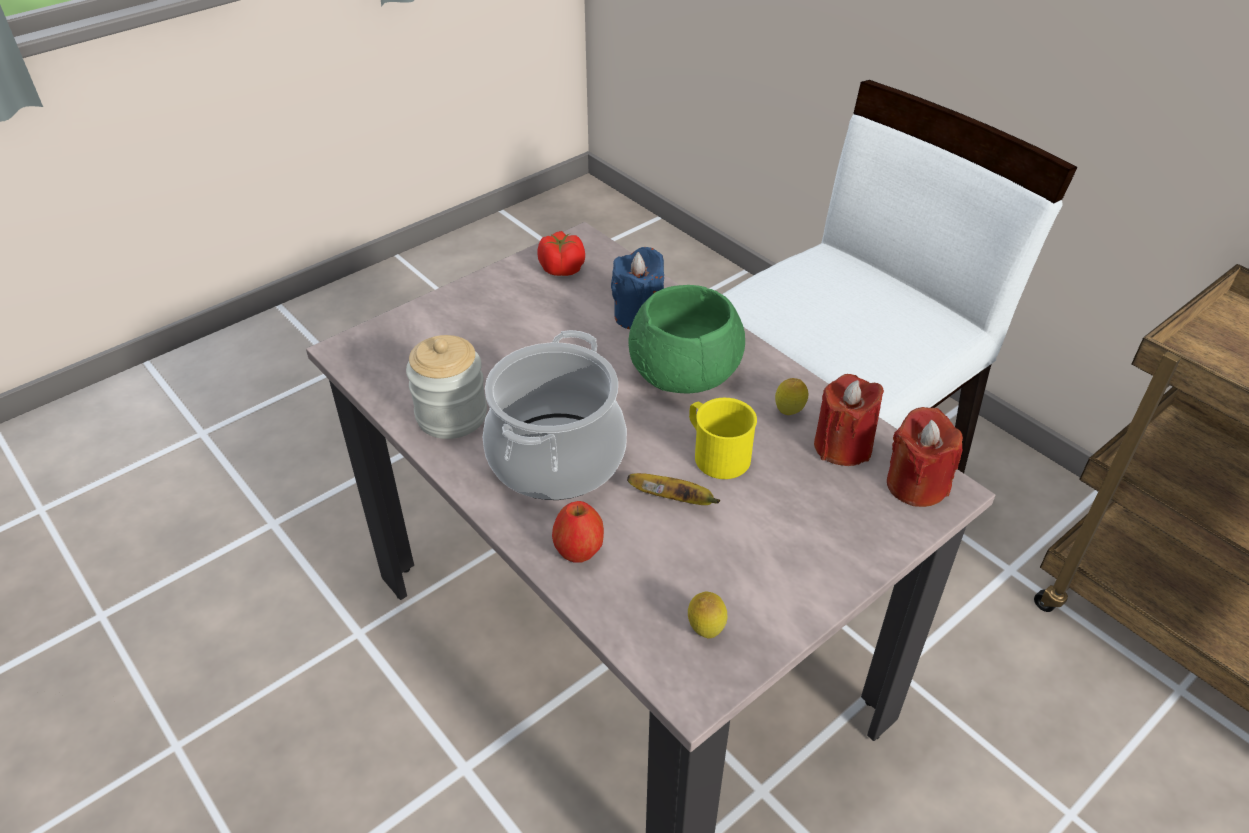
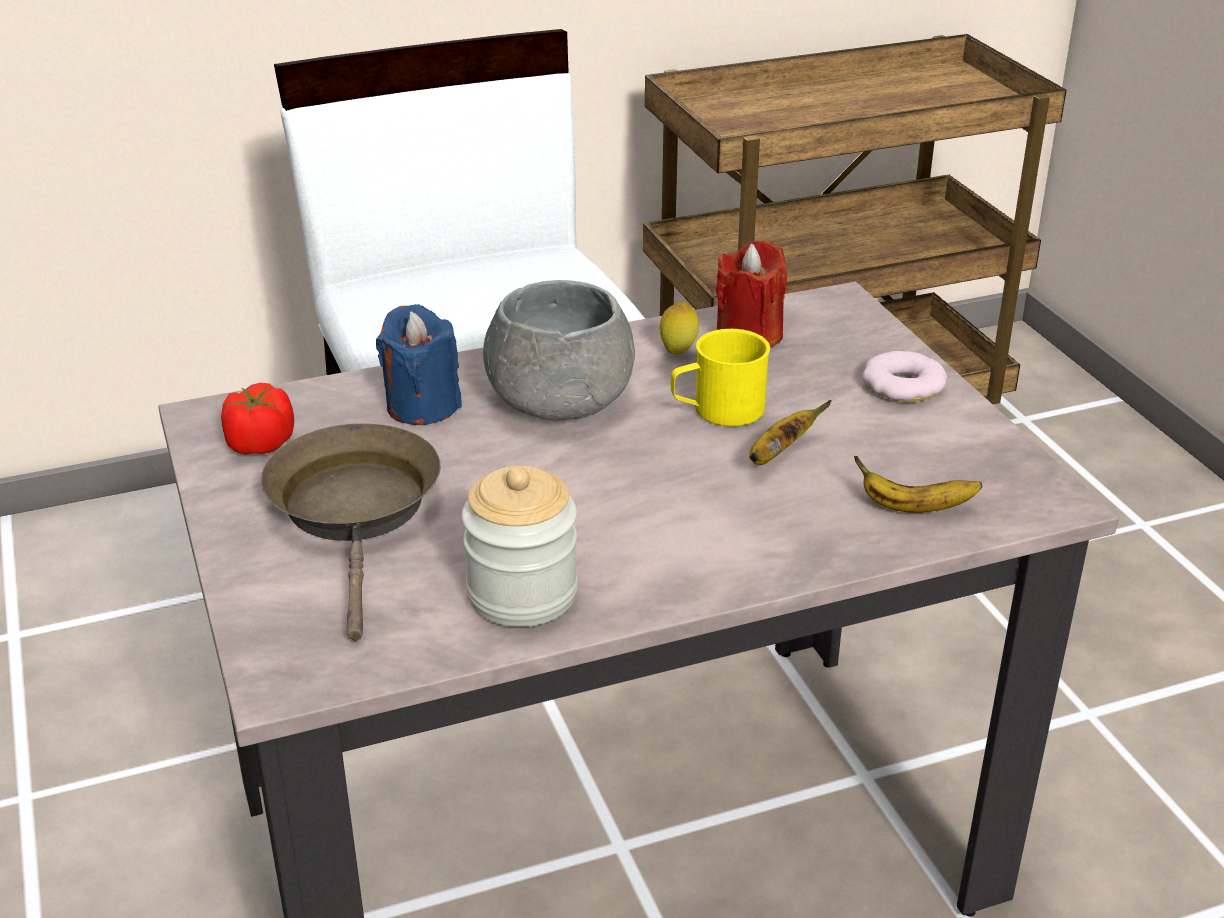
camera: 70 degrees left, 10 degrees down
cooking pot [482,330,627,500] -> none
apple [552,501,604,563] -> none
green bowl [629,285,745,393] -> grey bowl [483,280,635,421]
lemon [688,592,728,639] -> none
red candle [887,407,963,507] -> none
none -> brown frying pan [261,423,440,641]
none -> banana [854,456,982,513]
none -> donut [862,351,947,402]

